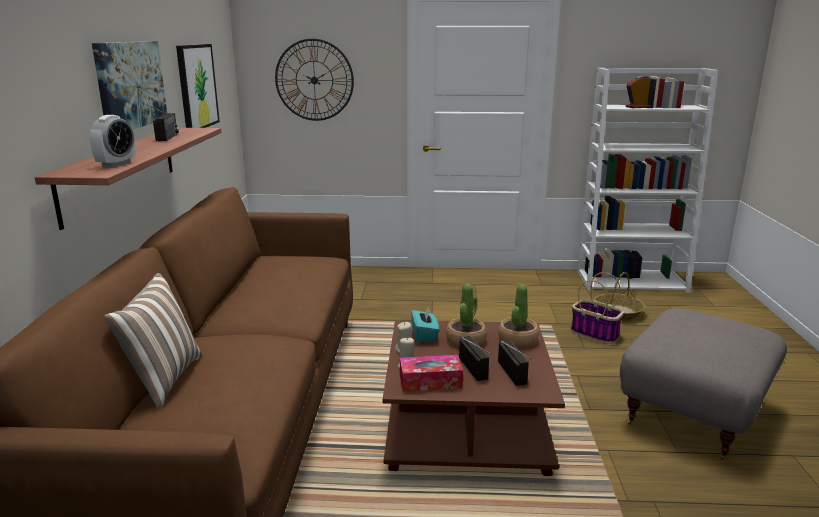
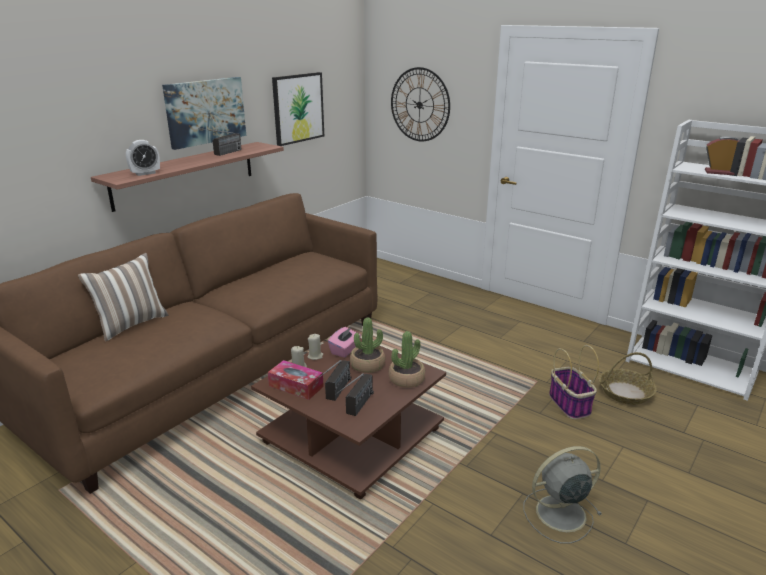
camera: 35 degrees right, 5 degrees up
turquoise tissue box [411,308,439,343] -> pink tissue box [328,327,361,358]
grey ottoman [620,308,787,460] -> grey fan [524,446,602,544]

